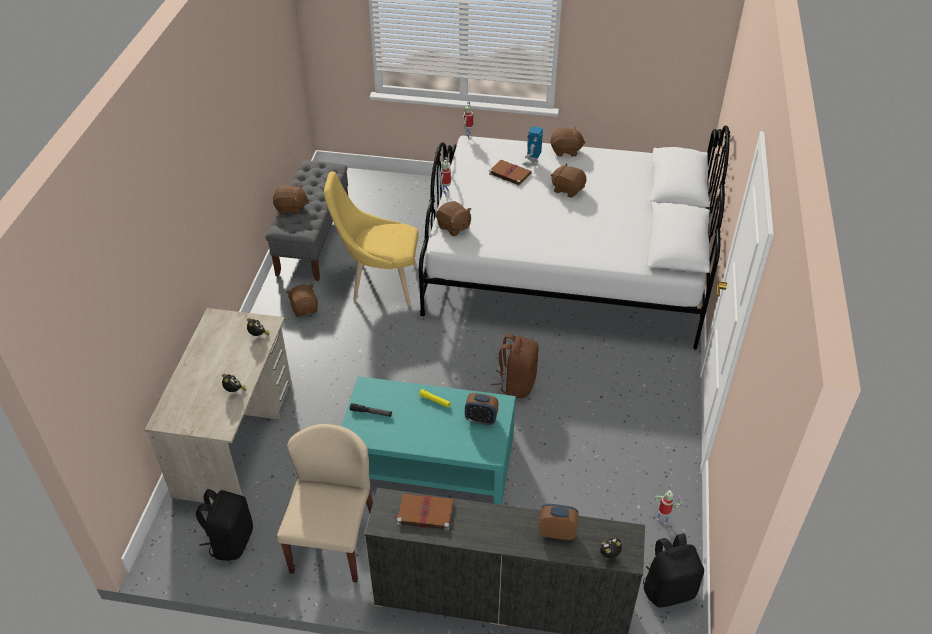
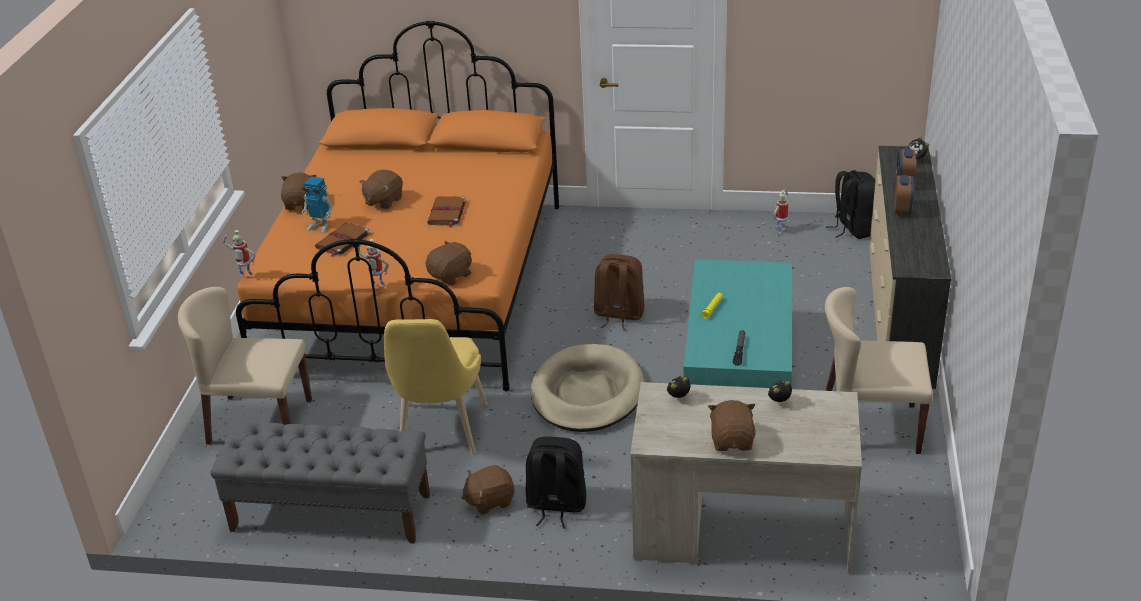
camera: 90 degrees left, 10 degrees down
black backpack [196,489,253,561] -> black backpack moved to [526,436,586,529]
brown plush toy [273,184,309,214] -> brown plush toy moved to [708,400,756,451]
brown book [394,494,454,530] -> brown book moved to [427,196,466,227]
white bed [419,125,730,350] -> orange bed [236,21,559,391]
alarm clock [465,393,498,425] -> alarm clock moved to [894,175,914,216]
none -> beige chair [178,287,312,445]
none -> beige dog bed [531,344,644,432]

